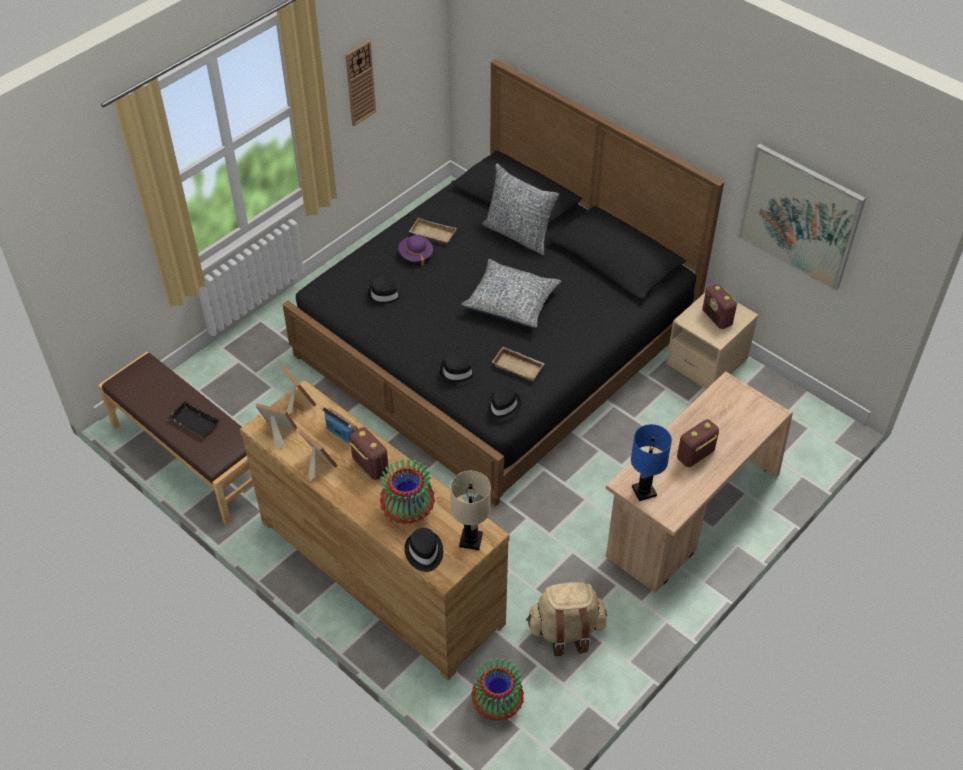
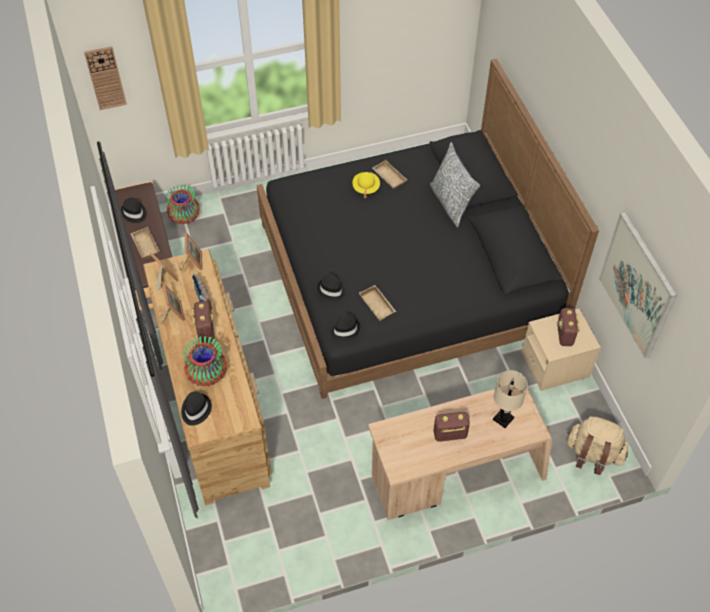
camera: 30 degrees right, 5 degrees up
black tray [168,401,220,438] -> beige tray [130,227,160,259]
wall clock [345,40,376,126] -> wall clock moved to [84,46,127,110]
black hat [368,276,403,307] -> black hat moved to [121,197,147,223]
purple hat [398,235,433,266] -> yellow hat [352,172,380,198]
beige table lamp [450,471,491,550] -> beige table lamp moved to [493,370,528,428]
pillow [461,259,561,328] -> none
vase [471,658,524,721] -> vase moved to [165,185,200,224]
beige backpack [526,582,607,656] -> beige backpack moved to [567,416,628,475]
blue table lamp [631,424,672,501] -> none

